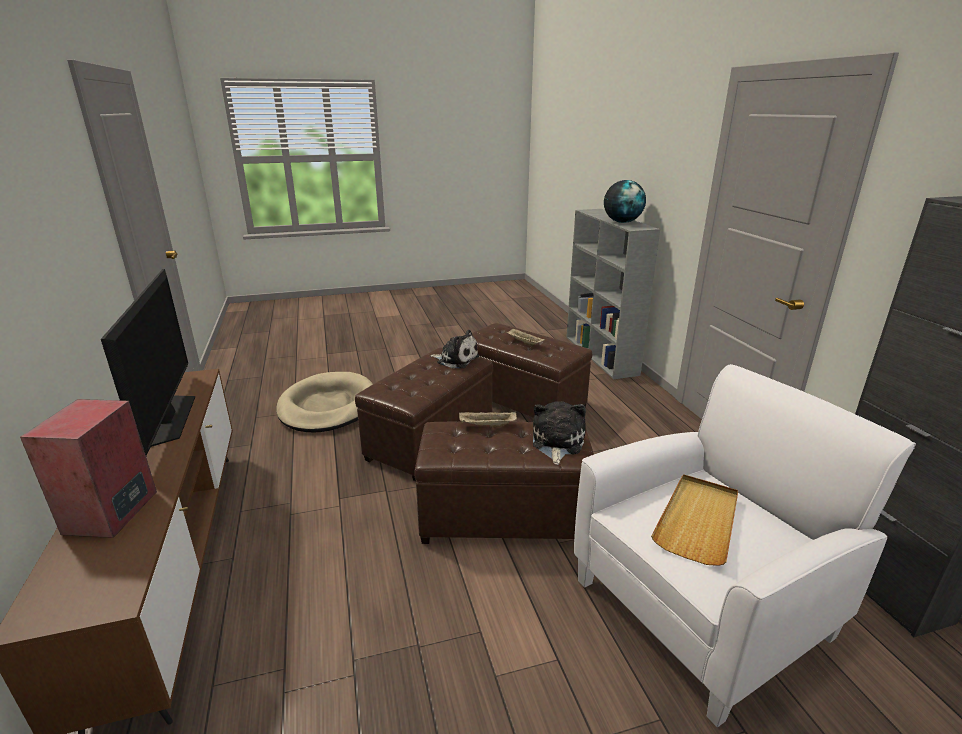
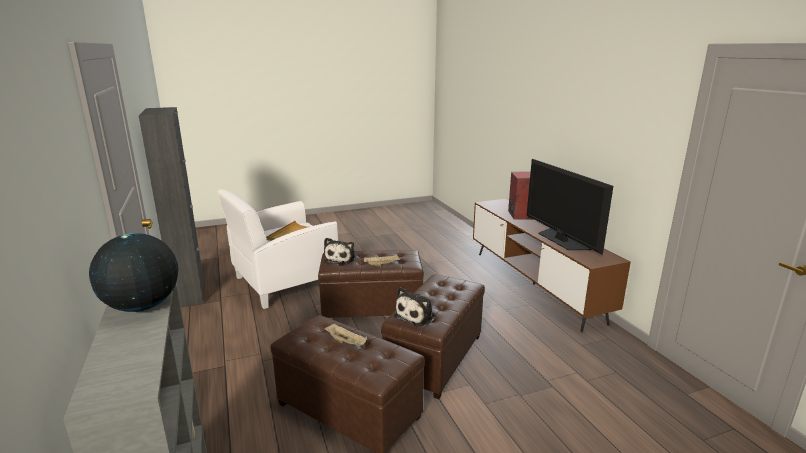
camera: 175 degrees right, 5 degrees down
beige dog bed [276,372,373,432] -> none
plush toy [430,330,479,368] -> plush toy turned 75 degrees counterclockwise [394,287,436,327]

